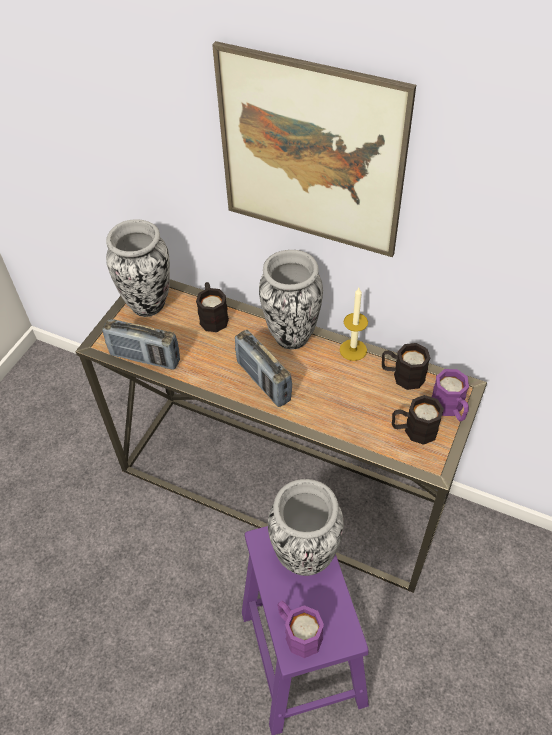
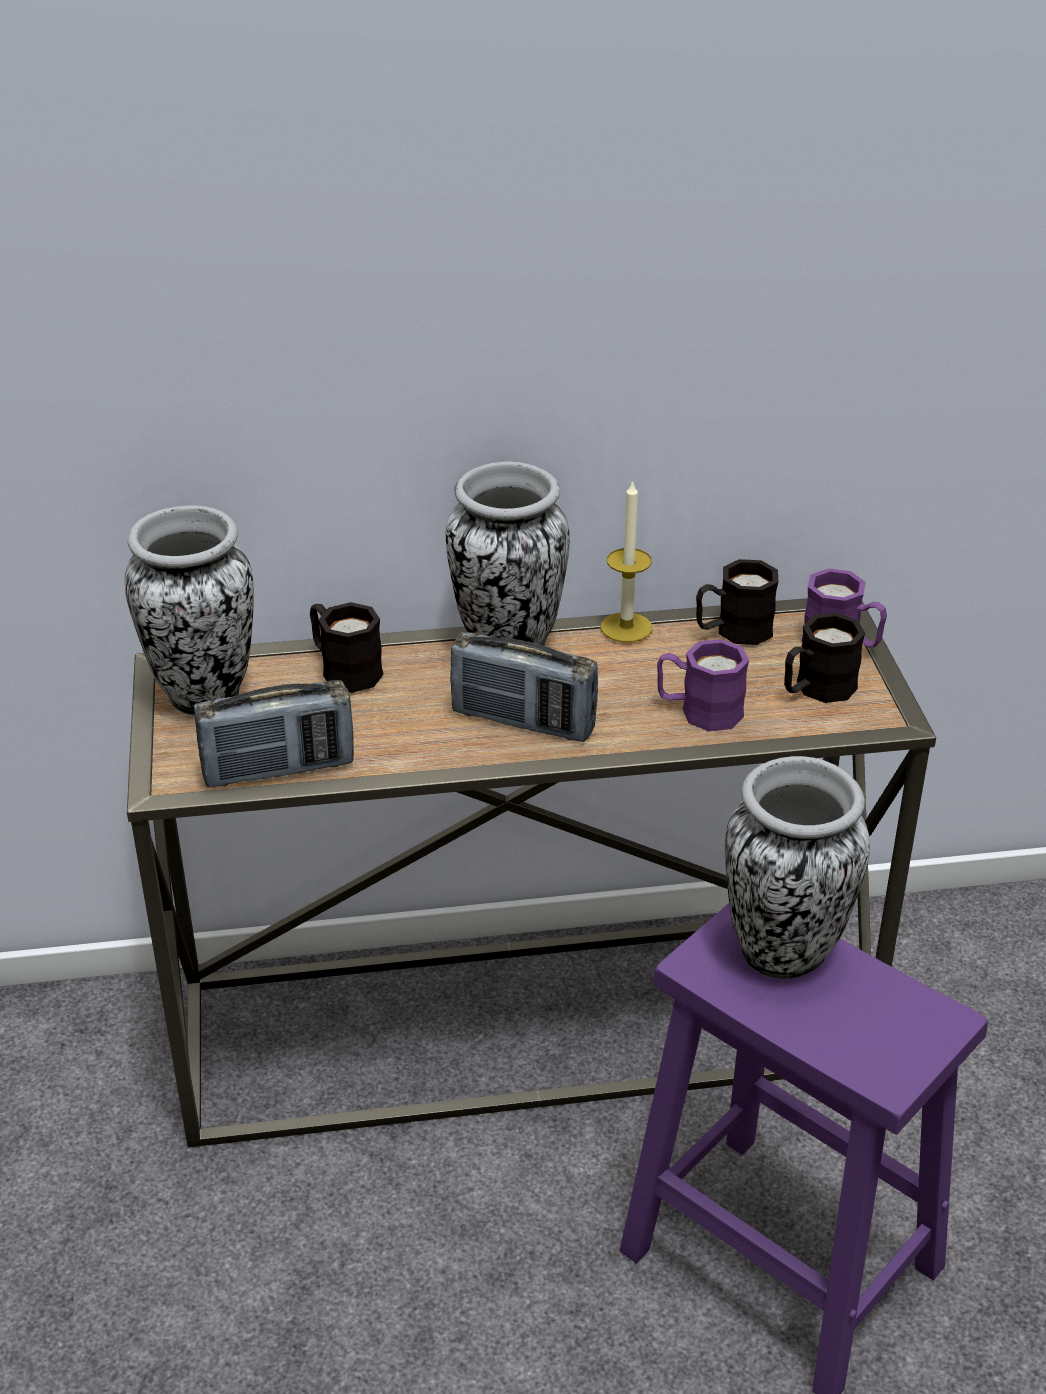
camera: 35 degrees left, 15 degrees down
picture [212,41,416,257] -> none
purple mug [277,601,324,658] -> purple mug moved to [657,639,749,731]

